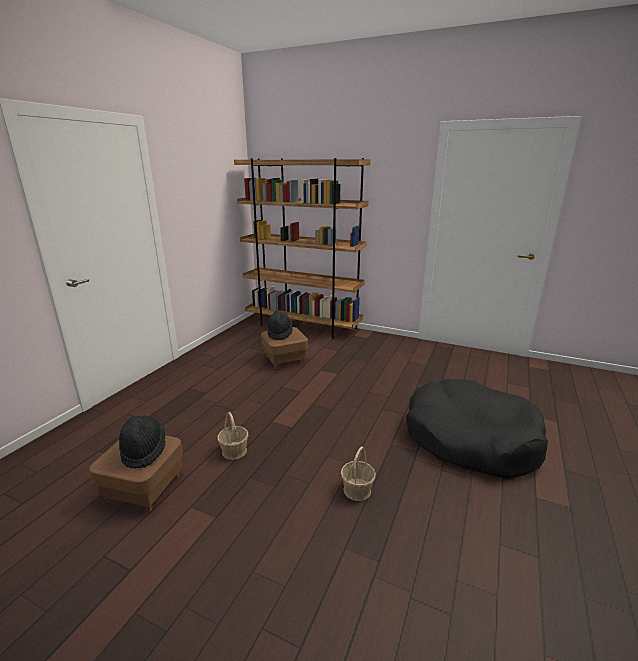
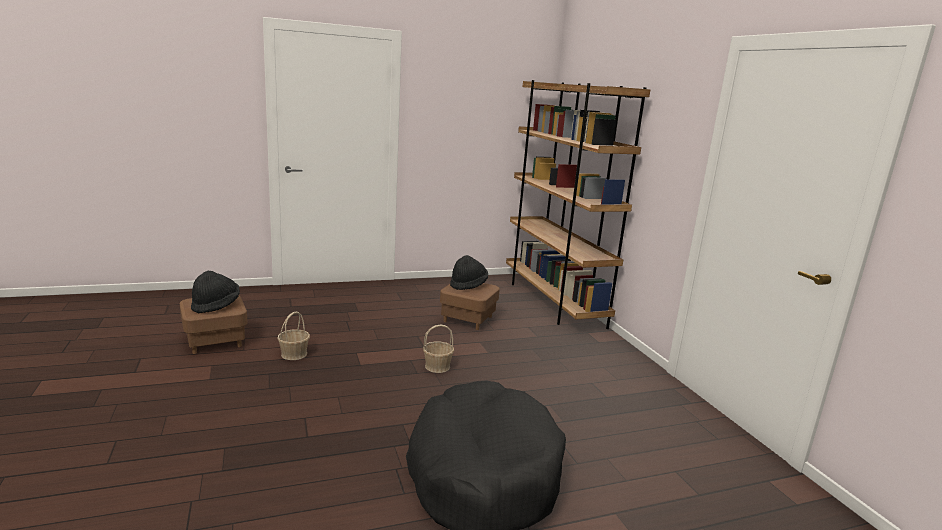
camera: 45 degrees right, 5 degrees down
basket [341,446,376,501] -> basket moved to [423,325,454,373]

